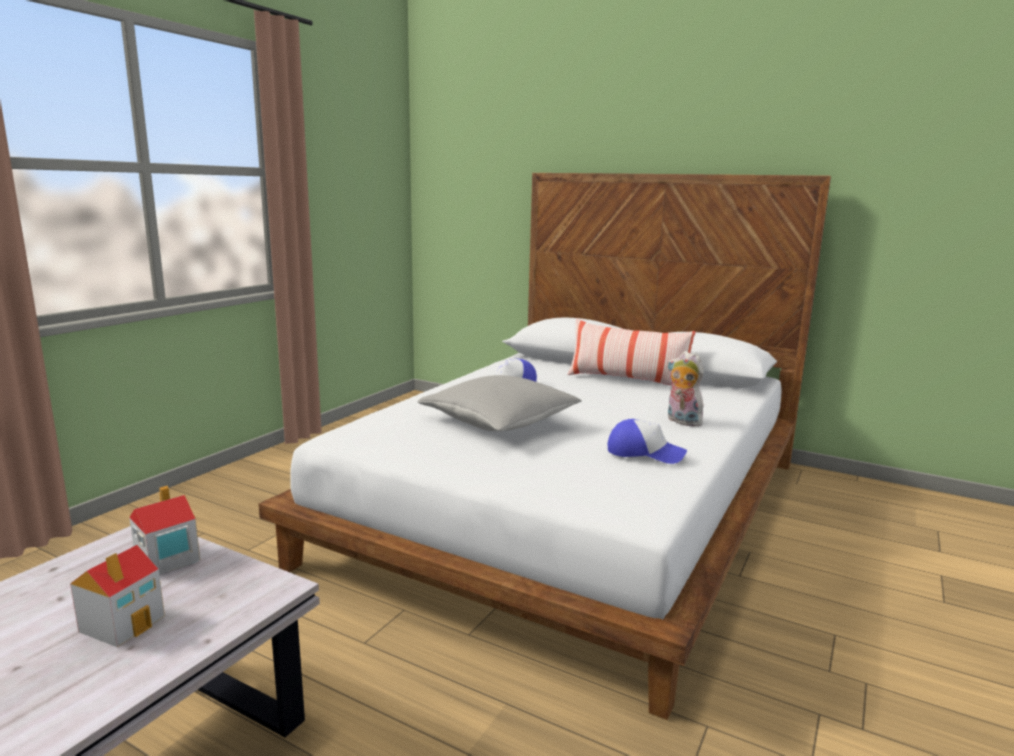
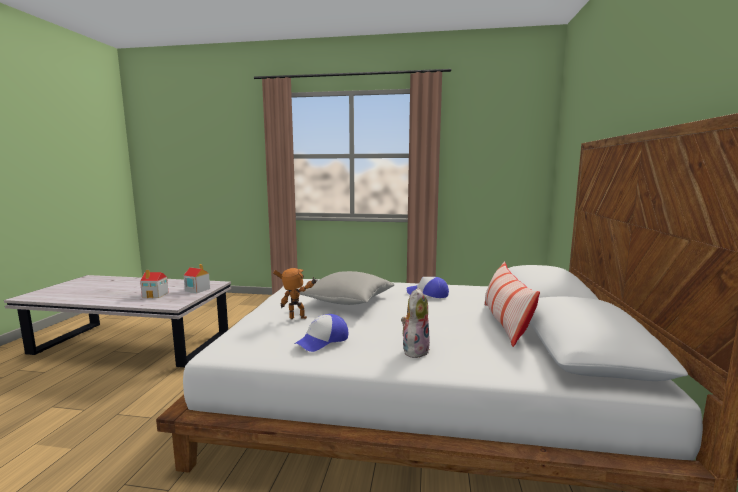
camera: 70 degrees right, 5 degrees down
cap [608,419,687,464] -> cap turned 45 degrees clockwise [294,314,348,352]
none -> toy robot [273,268,318,319]

